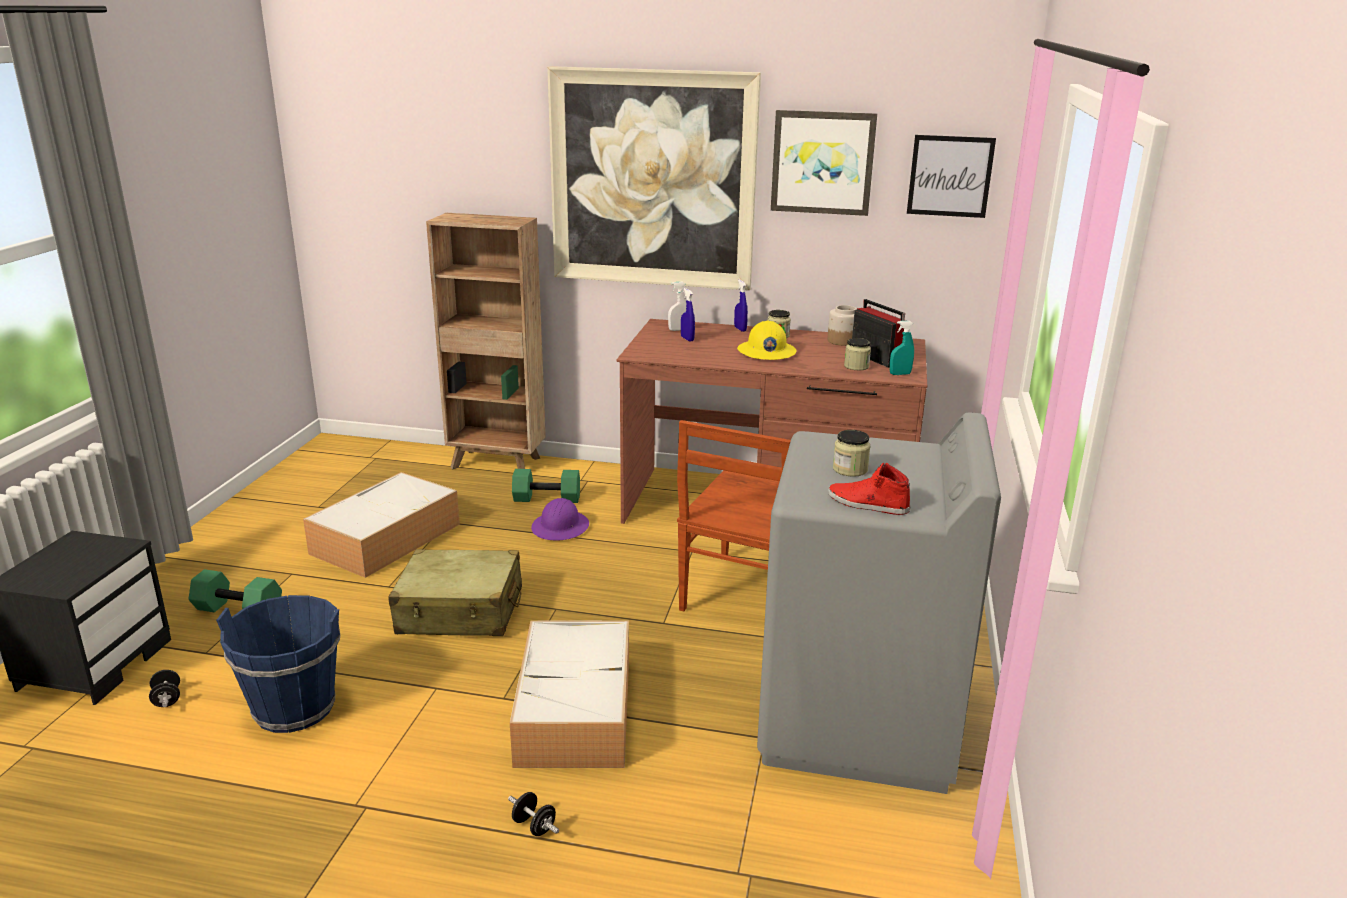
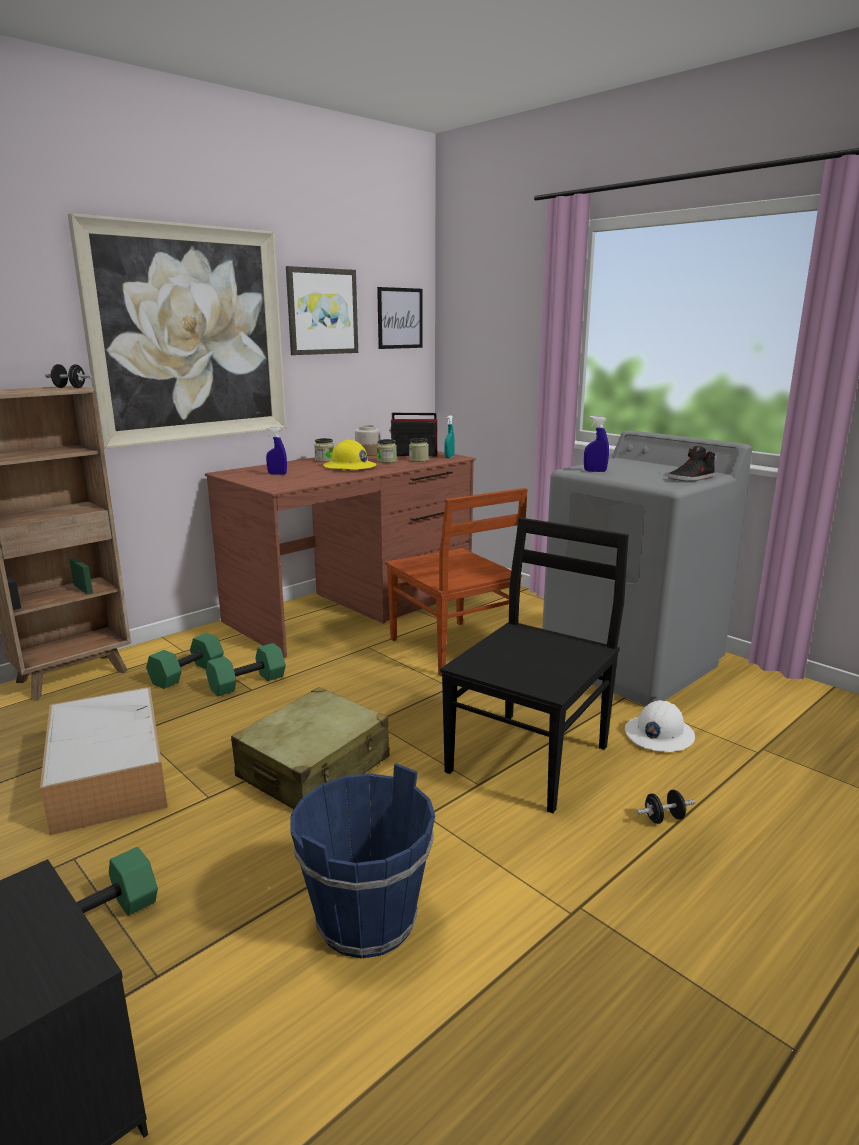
camera: 55 degrees left, 5 degrees down
black dumbbell [149,670,180,707] -> black dumbbell moved to [45,364,92,388]
storage box [510,620,629,768] -> black chair [440,518,629,813]
purple hard hat [531,498,589,541] -> green dumbbell [206,643,286,696]
white spray bottle [668,282,687,331] -> none
blue spray bottle [734,280,748,332] -> blue spray bottle moved to [584,416,609,472]
red shoe [828,463,911,515] -> black shoe [668,446,715,481]
jar [833,430,870,477] -> jar moved to [377,439,397,463]
none -> white hard hat [625,700,695,752]

